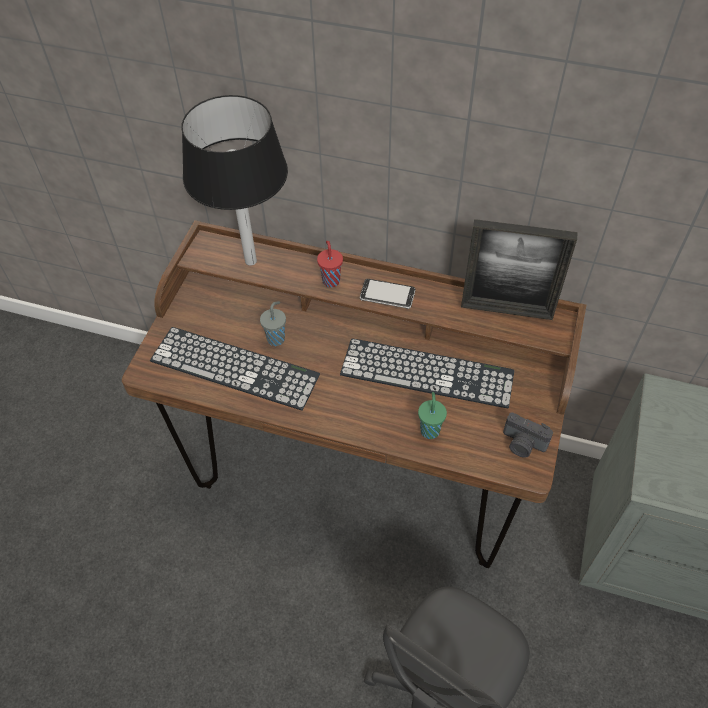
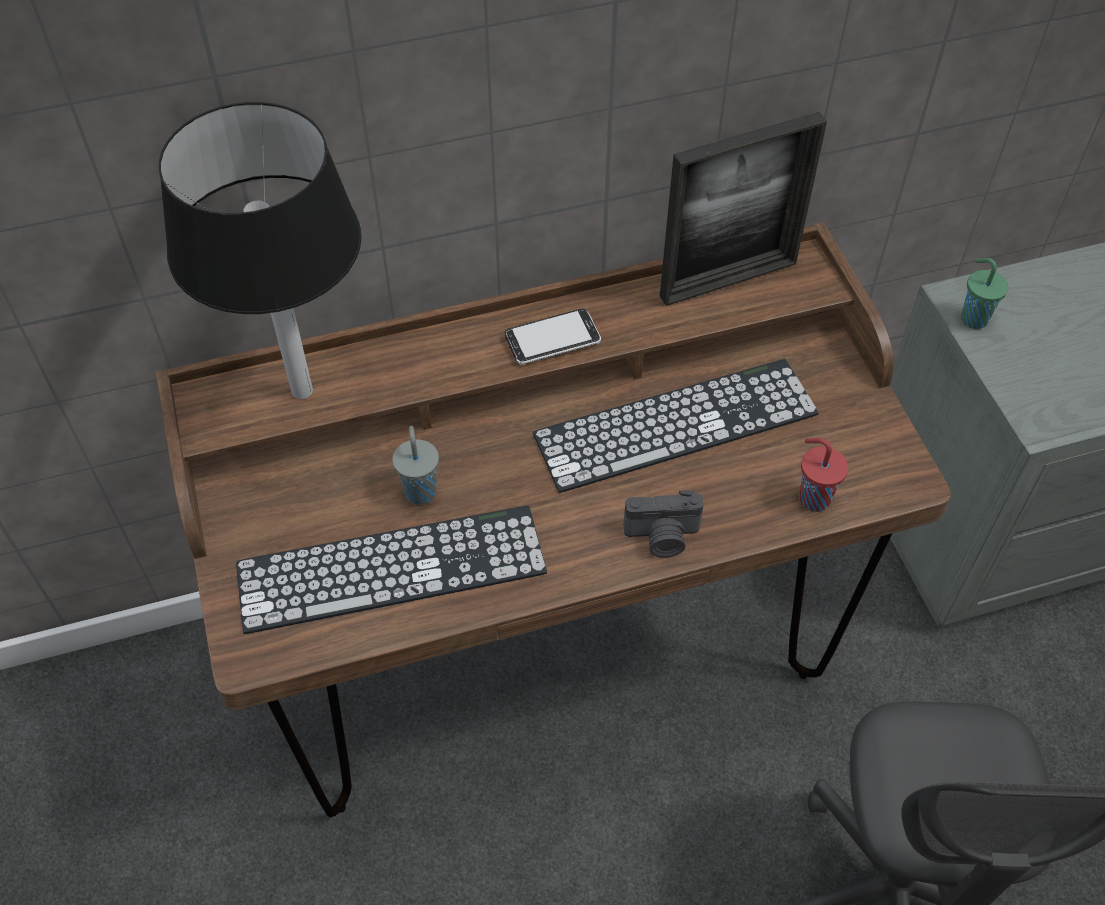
camera: 35 degrees left, 0 degrees up
red cup [317,241,343,287] -> red cup moved to [799,438,848,512]
green cup [418,392,447,439] -> green cup moved to [961,258,1008,329]
camera [503,412,553,458] -> camera moved to [624,490,704,558]

